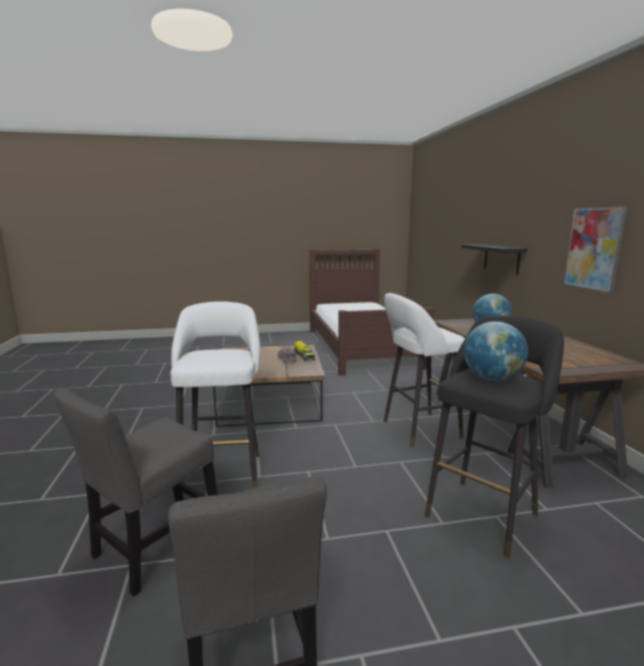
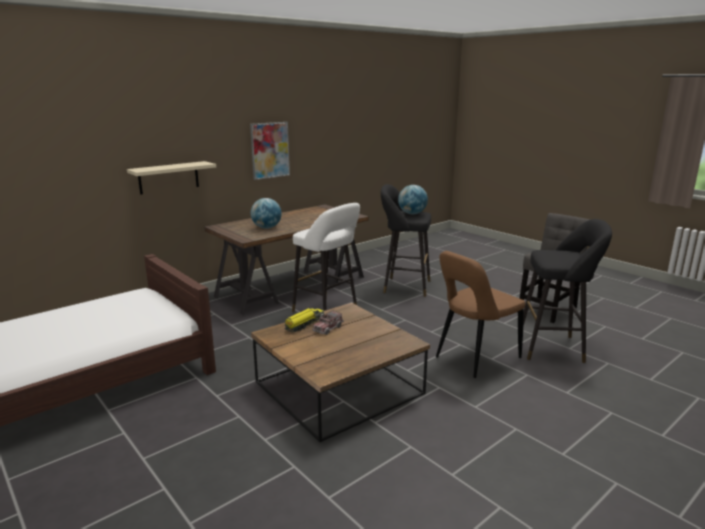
camera: 120 degrees left, 5 degrees up
grey chair [53,388,217,597] -> black stool [523,219,612,363]
white stool [171,301,260,488] -> brown chair [436,251,525,378]
black shelf [461,244,527,275] -> beige shelf [127,161,216,195]

